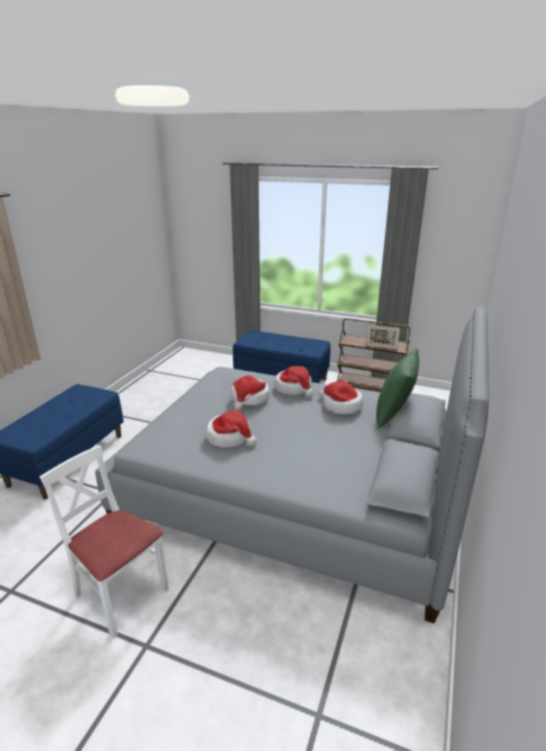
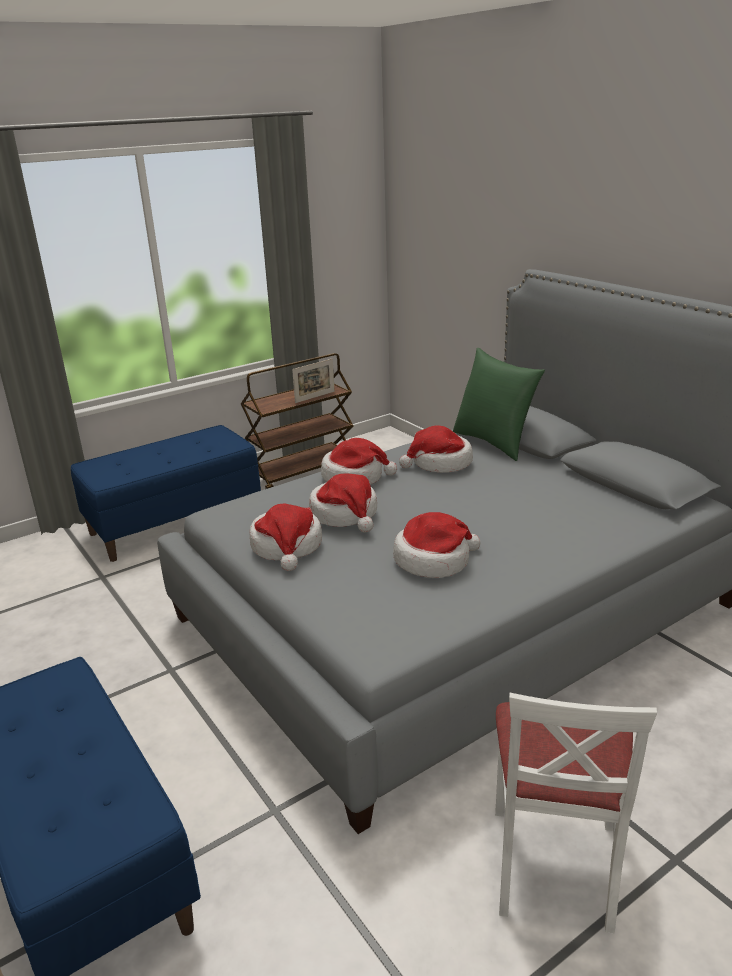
camera: 55 degrees left, 0 degrees up
white chair [40,445,169,638] -> white chair turned 60 degrees counterclockwise [495,693,657,934]
none -> hat [249,504,322,571]

